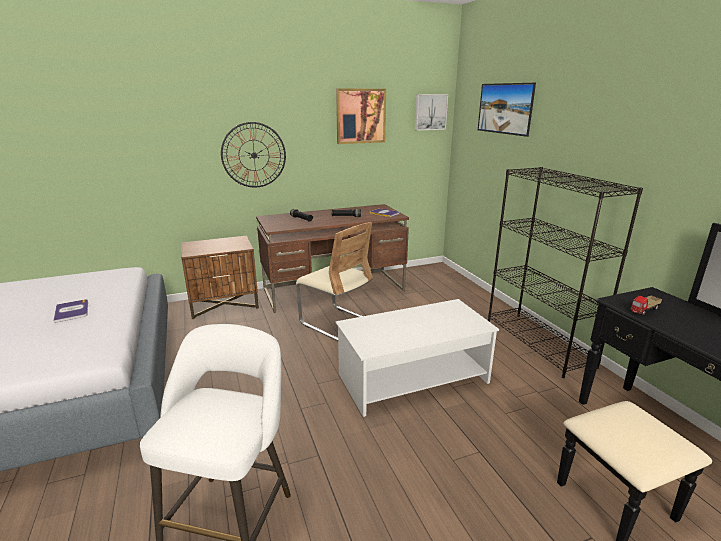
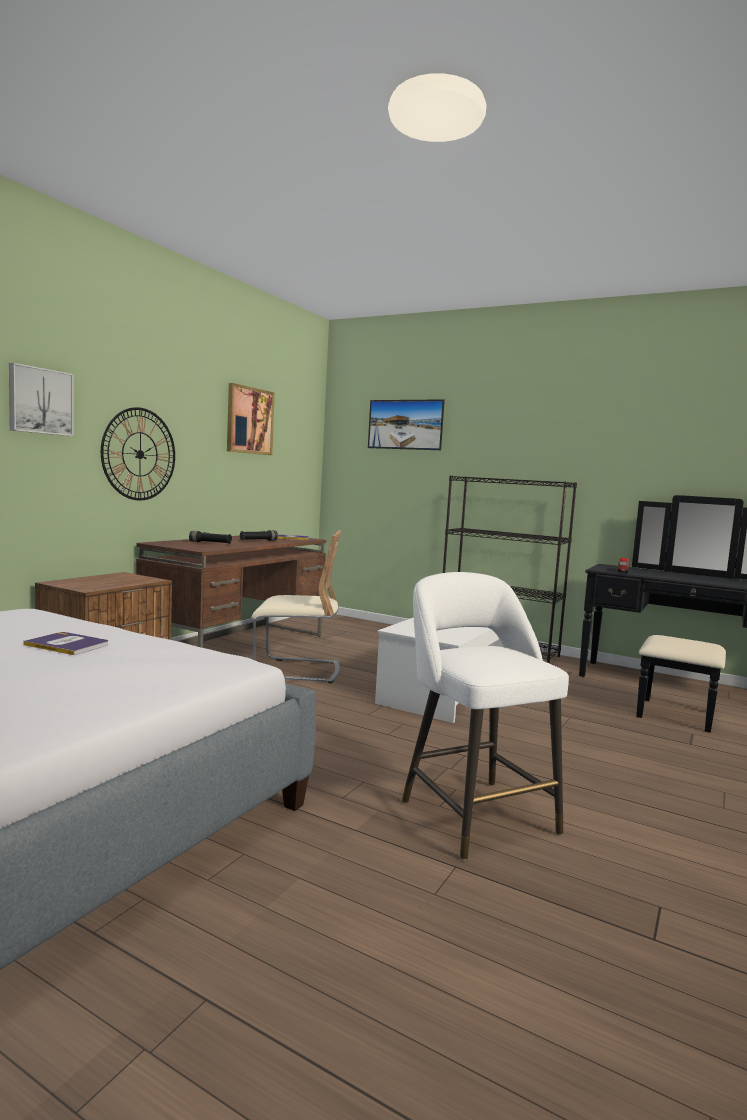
camera: 40 degrees left, 15 degrees down
picture [415,94,448,130] -> picture moved to [9,363,73,436]

